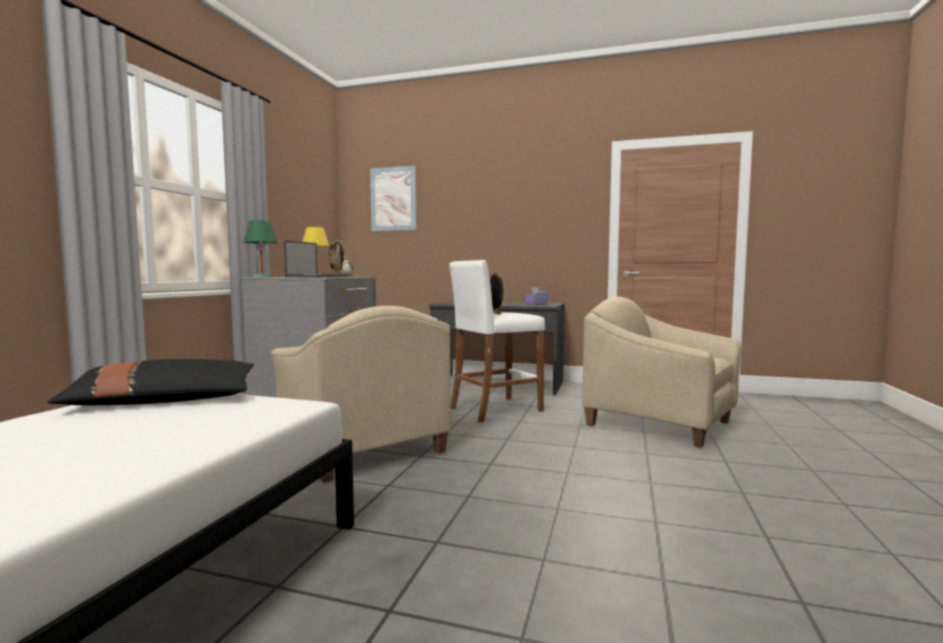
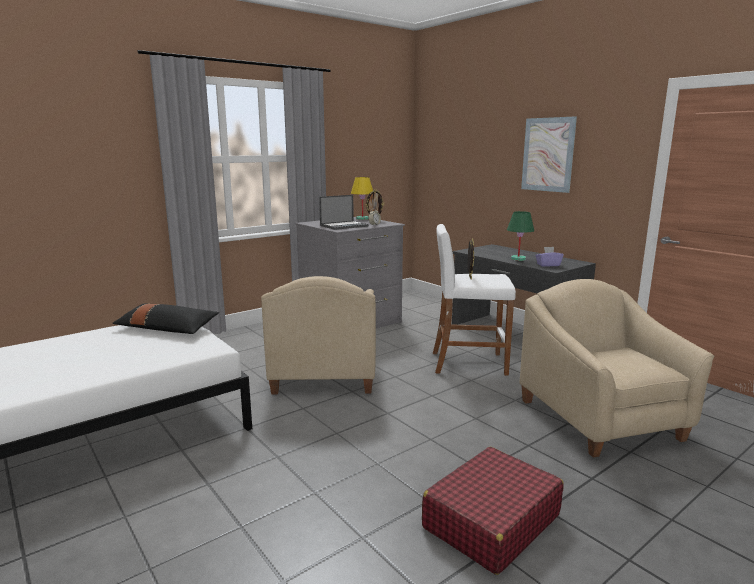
camera: 35 degrees right, 10 degrees up
green table lamp [244,220,277,277] -> green table lamp moved to [507,211,534,261]
picture [370,166,417,231] -> picture moved to [521,116,577,193]
none -> red suitcase [422,447,564,575]

